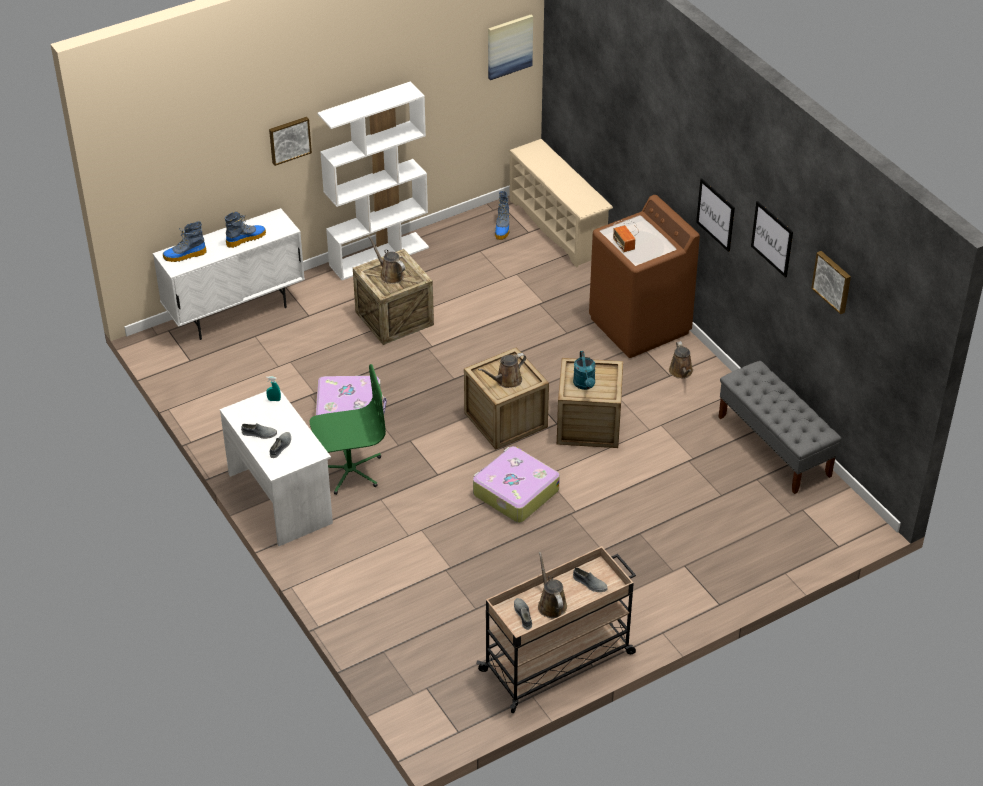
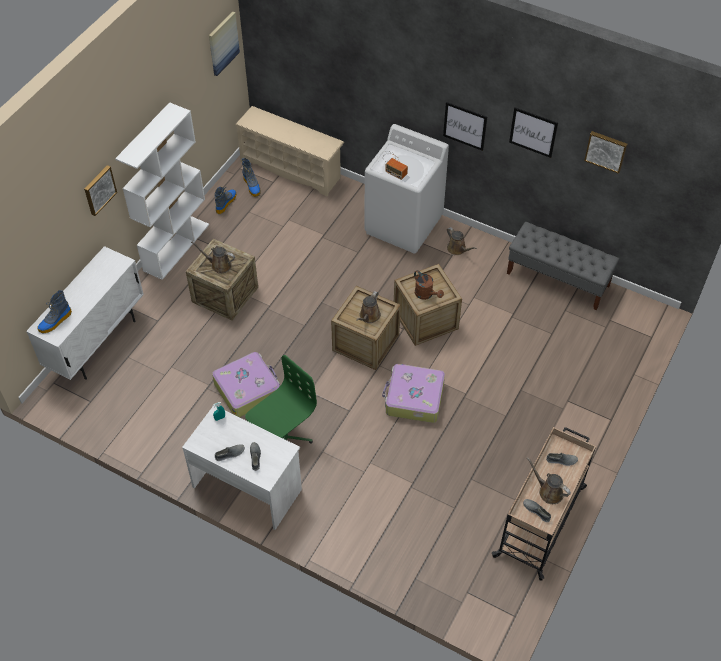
camera: 30 degrees left, 10 degrees up
boot [225,212,266,248] -> boot moved to [214,187,237,214]
turquoise watering can [573,351,596,390] -> brown watering can [414,270,444,300]
brown washing machine [589,195,700,358] -> white washing machine [364,124,449,254]

